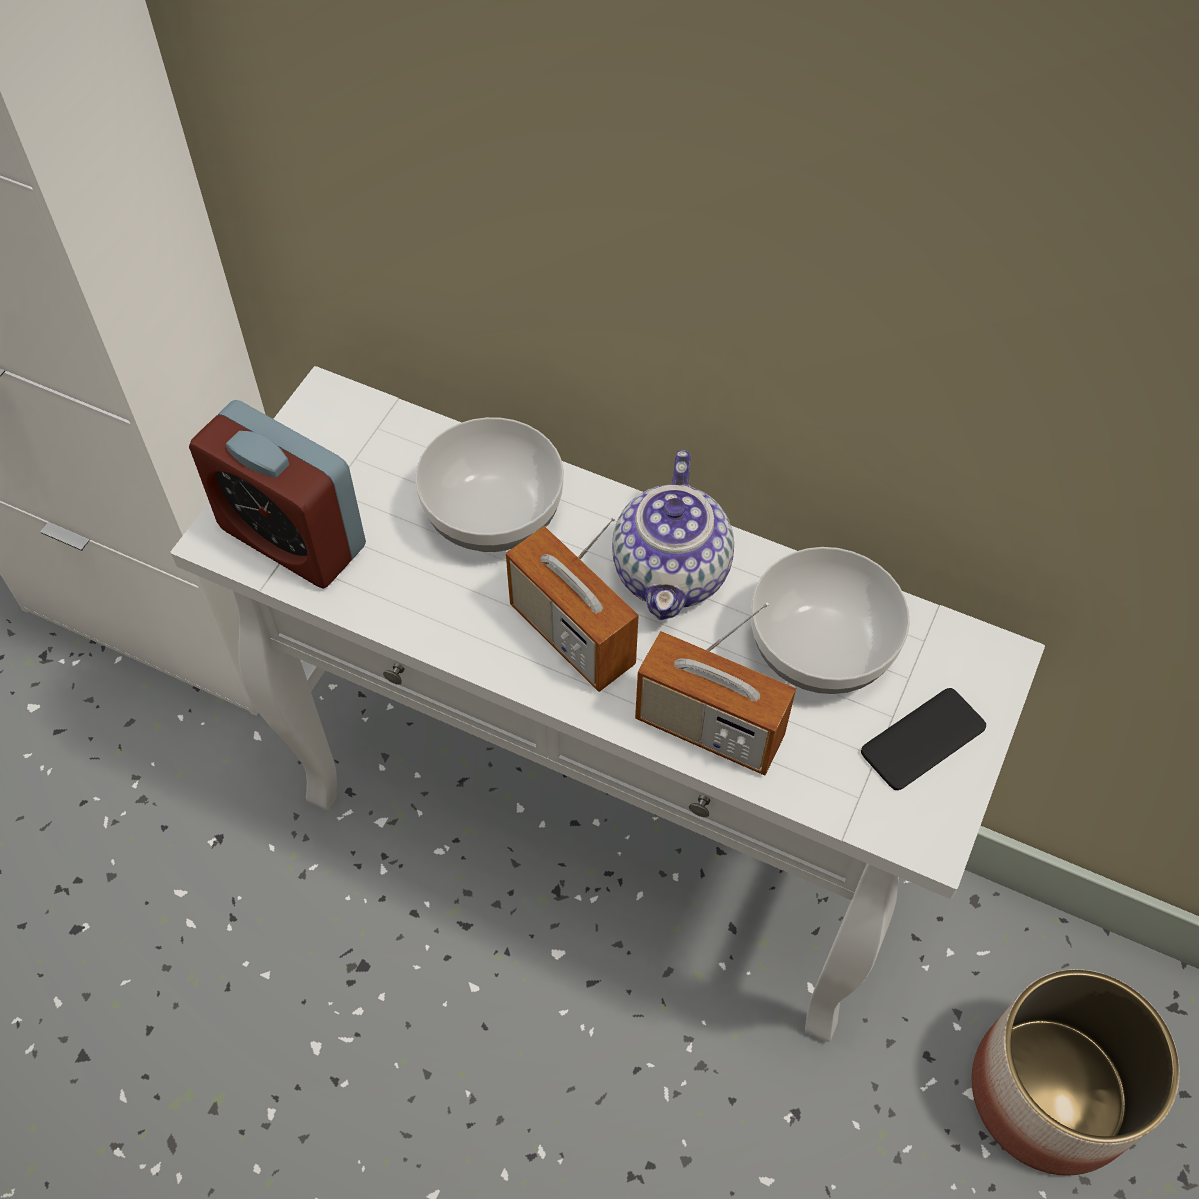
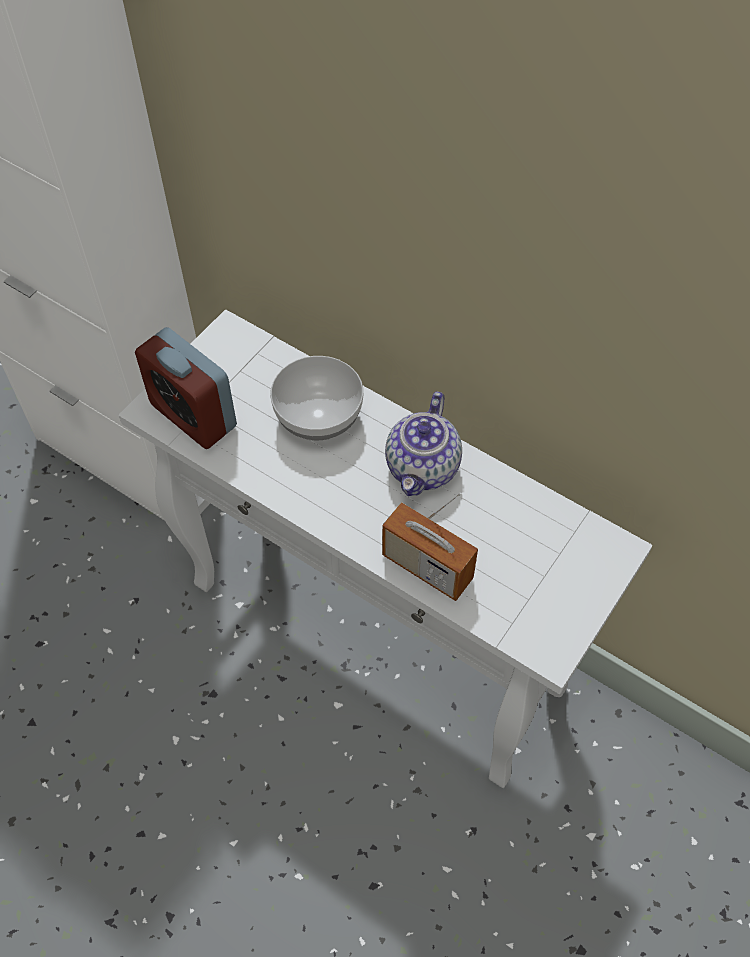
camera: 10 degrees right, 0 degrees up
radio [506,517,639,692] -> none
bowl [751,547,910,694] -> none
phone [861,688,986,790] -> none
planter [972,969,1180,1175] -> none

